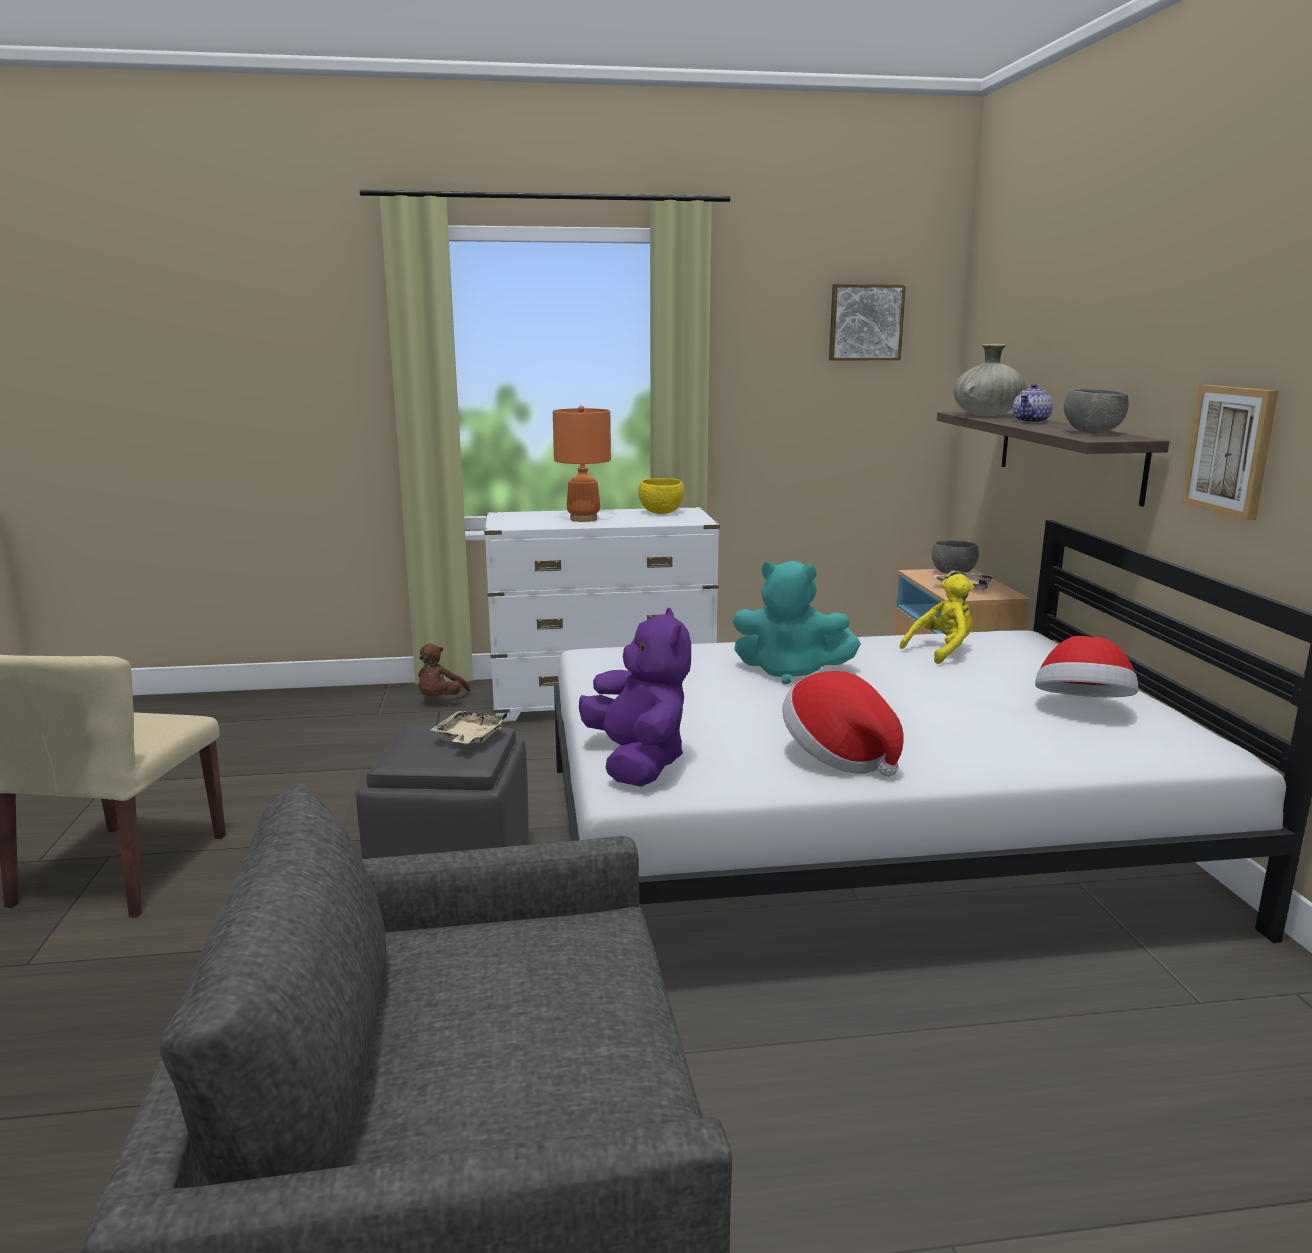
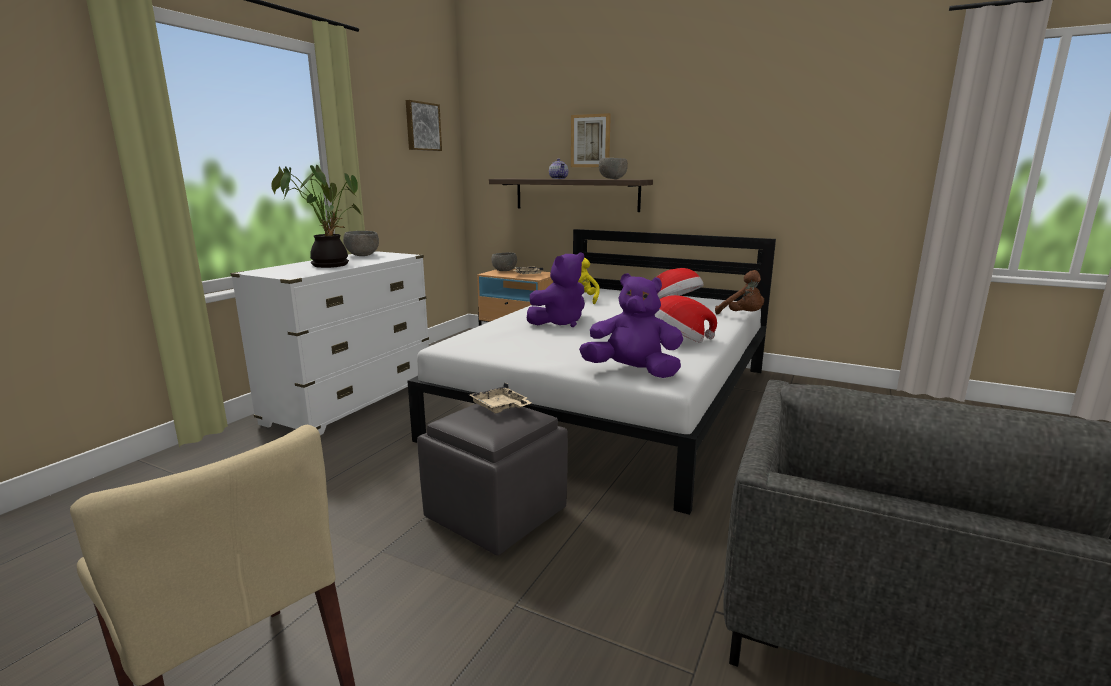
camera: 55 degrees left, 0 degrees up
brown plush toy [418,644,471,696] -> brown plush toy moved to [715,270,764,315]
orange table lamp [553,406,611,522] -> potted plant [272,165,361,268]
yellow bowl [639,478,684,514] -> grey bowl [343,231,379,256]
turquoise plush toy [732,561,861,684] -> purple plush toy [527,253,585,327]
beige vase [954,344,1026,416] -> none
picture [1181,385,1278,520] -> picture moved to [571,113,611,167]

